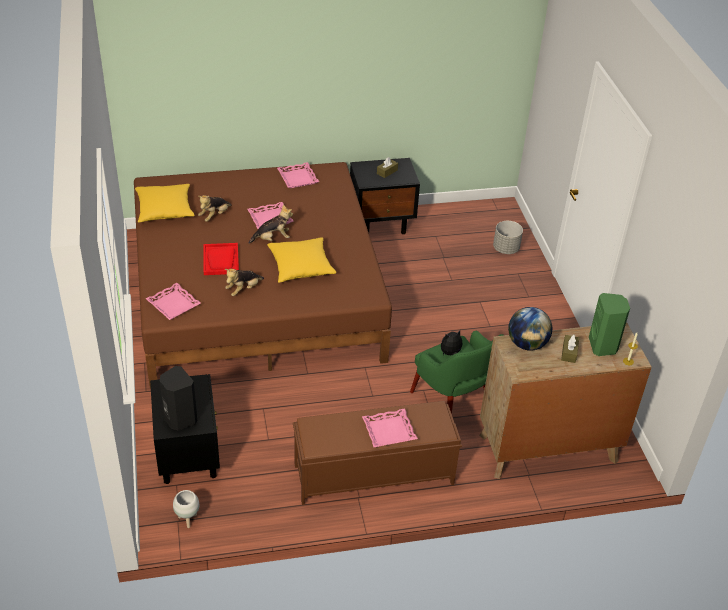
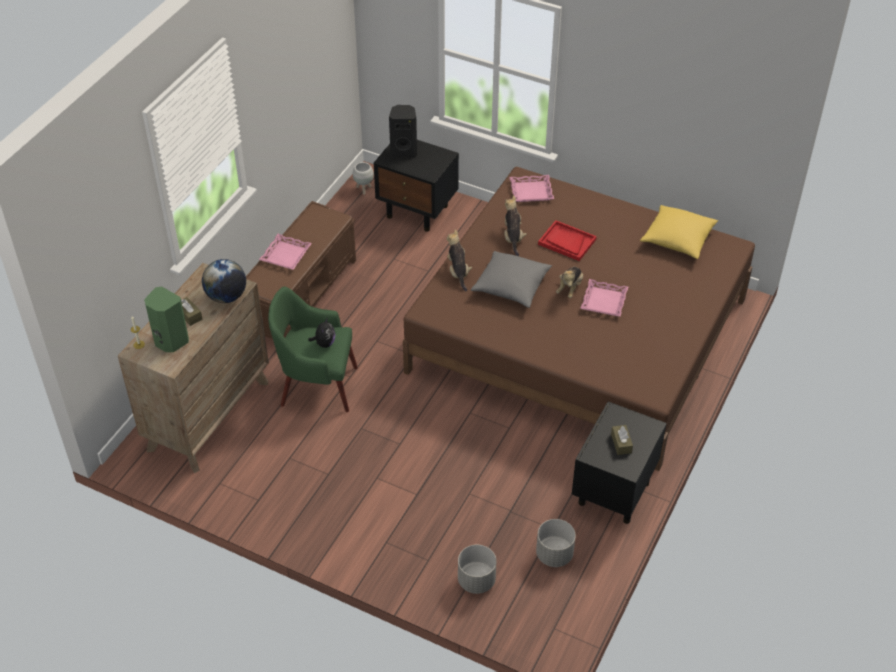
camera: 130 degrees right, 5 degrees up
plush toy [198,195,232,222] -> plush toy moved to [447,229,472,291]
yellow pillow [267,238,336,283] -> grey pillow [471,251,552,308]
pink tray [277,162,319,188] -> none
none -> grey planter [536,519,576,567]

